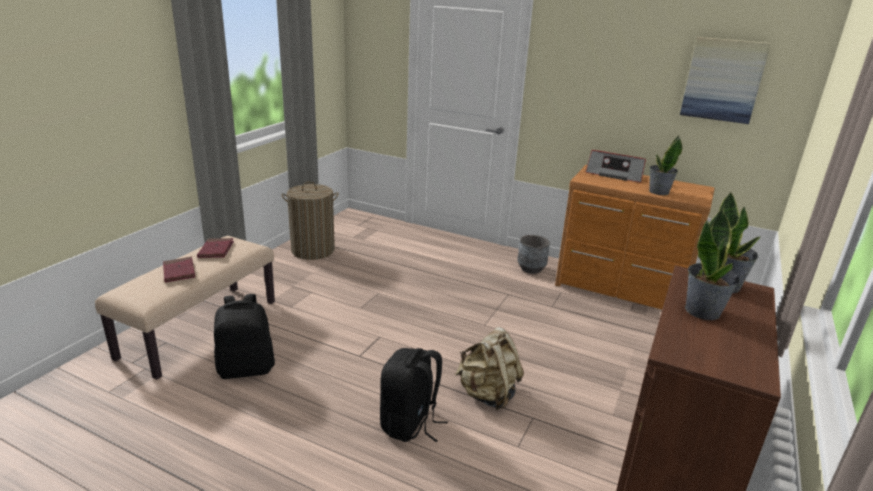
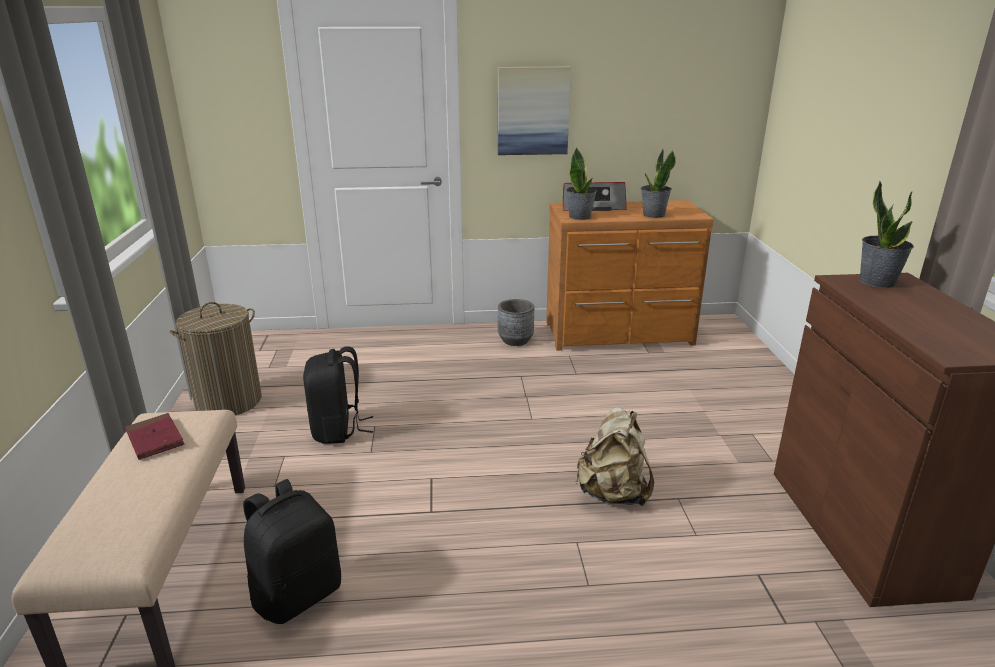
camera: 30 degrees left, 0 degrees up
red book [163,257,195,282] -> none
black backpack [380,348,448,442] -> black backpack moved to [303,346,373,444]
picture [680,37,771,124] -> picture moved to [498,67,571,155]
potted plant [685,208,740,320] -> potted plant moved to [566,147,597,220]

